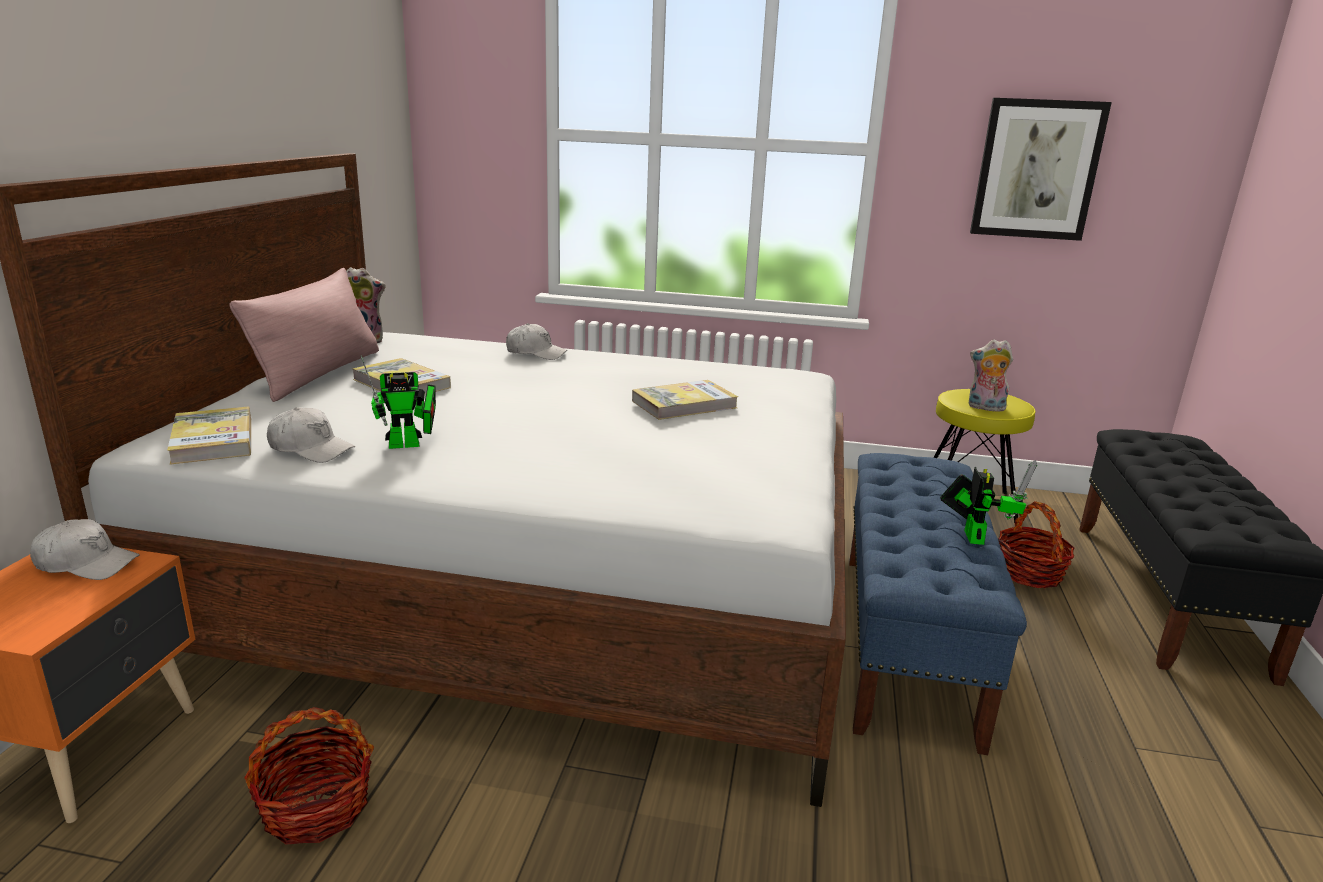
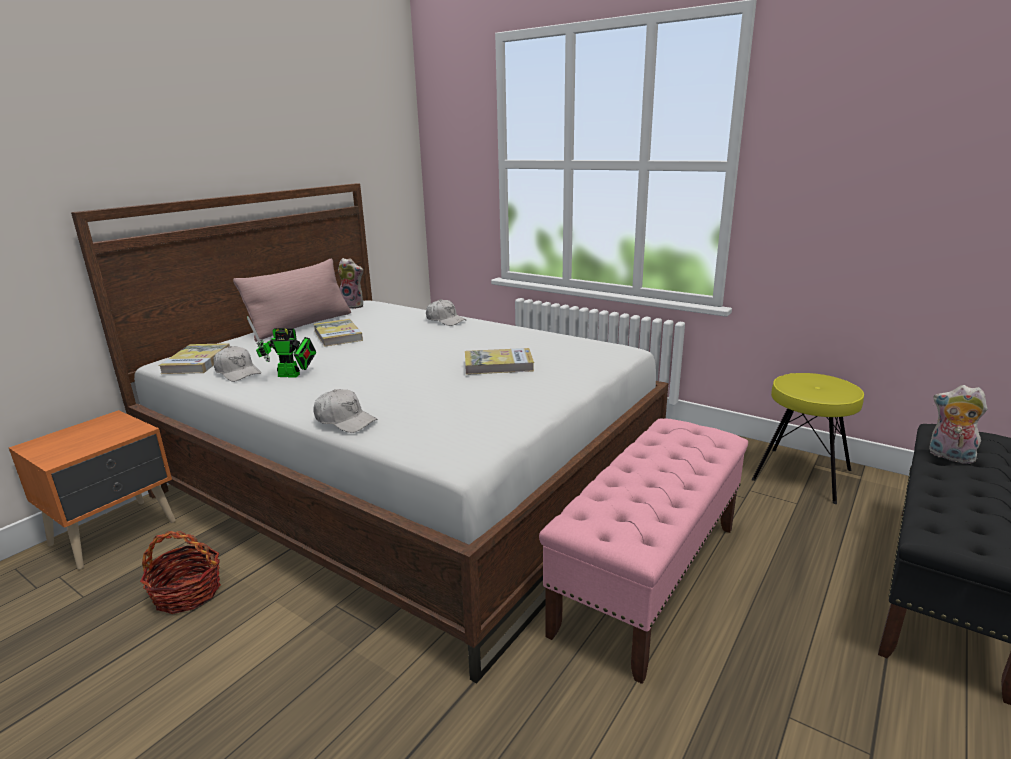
camera: 25 degrees right, 0 degrees up
white cap [30,519,140,580] -> white cap moved to [313,389,377,433]
blue bench [849,453,1027,755] -> pink bench [539,419,748,684]
toy robot [940,460,1037,545] -> none
plush toy [969,339,1013,412] -> plush toy moved to [929,385,987,464]
picture [970,98,1112,241] -> none
basket [998,501,1074,588] -> none

